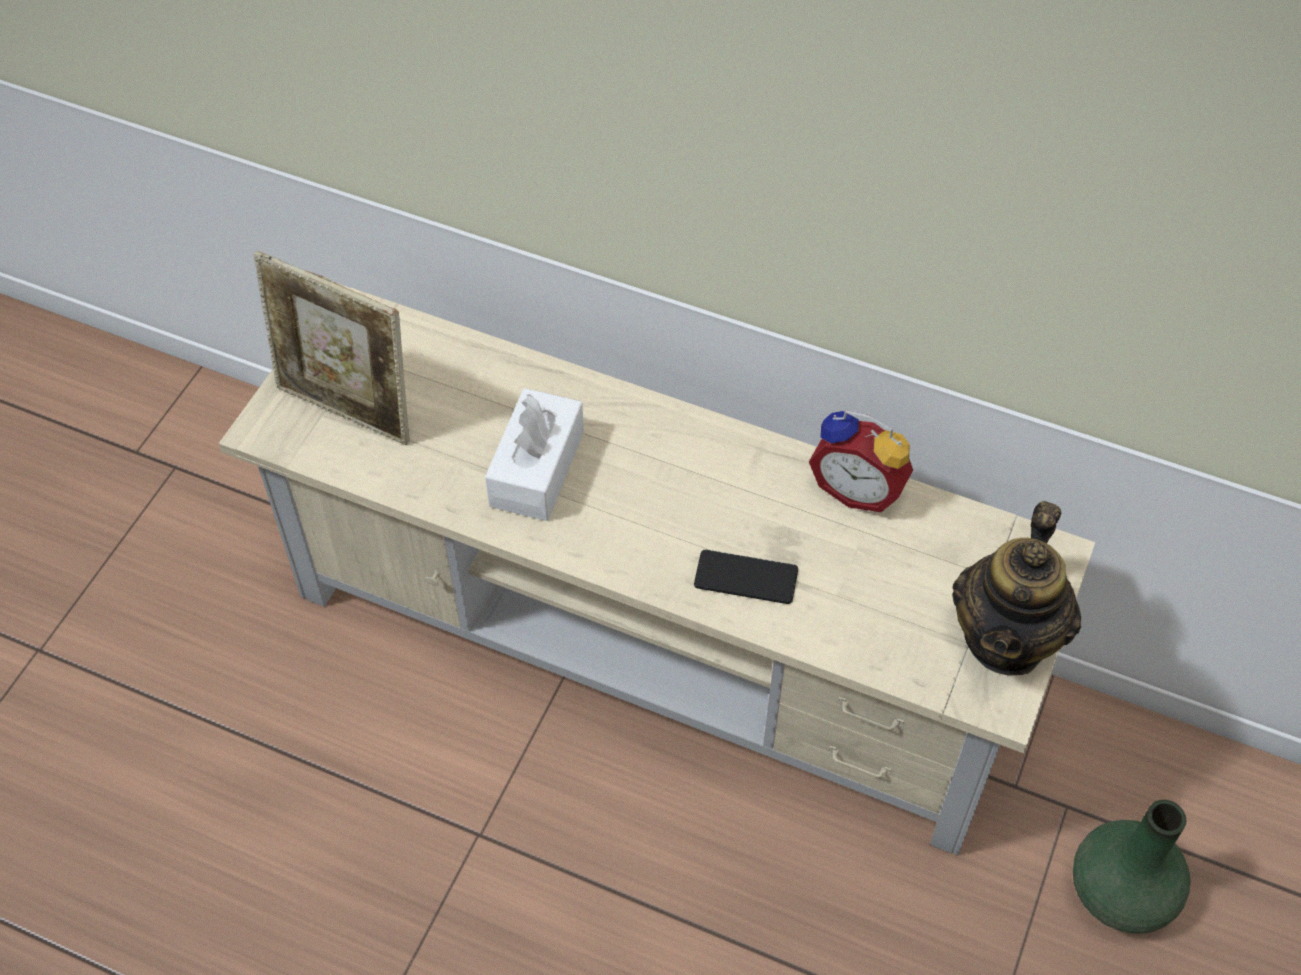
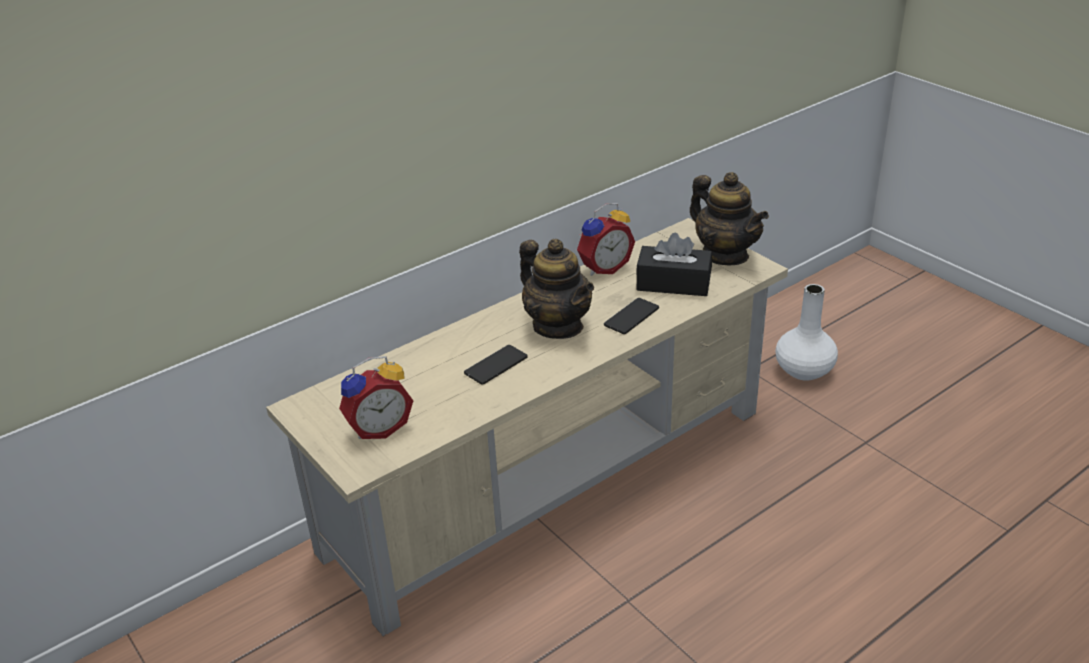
camera: 60 degrees left, 20 degrees down
picture frame [253,250,410,445] -> alarm clock [339,356,413,439]
white tissue box [485,388,584,521] -> phone [464,345,528,385]
green vase [1073,800,1191,934] -> white vase [775,284,838,381]
none -> teapot [519,239,594,339]
none -> black tissue box [636,232,712,296]

